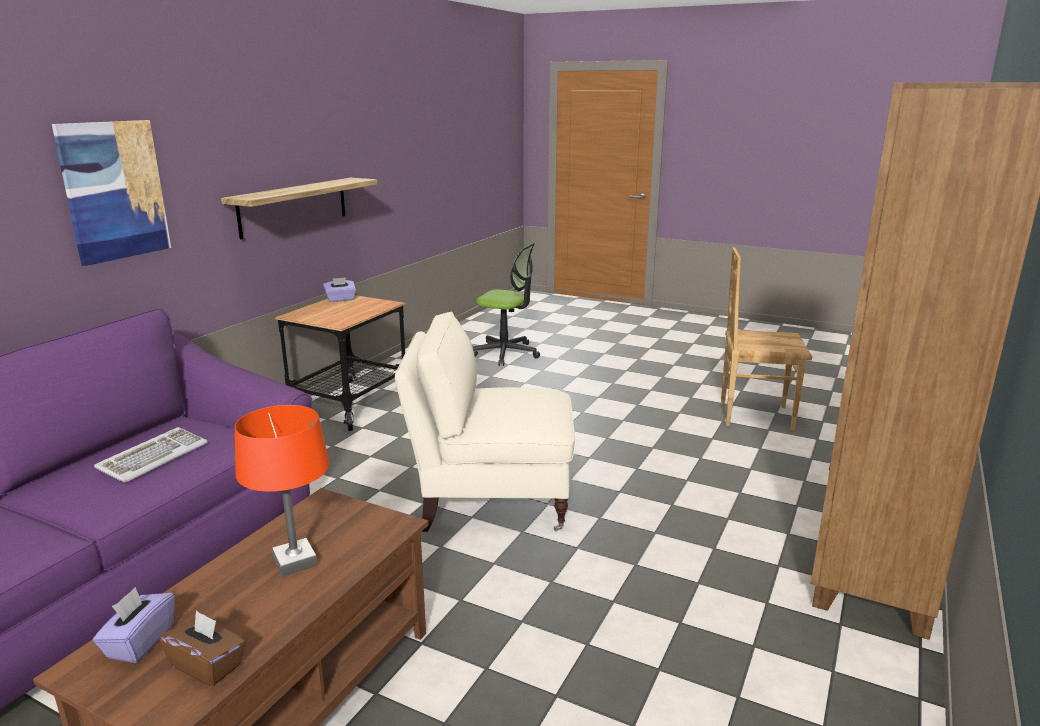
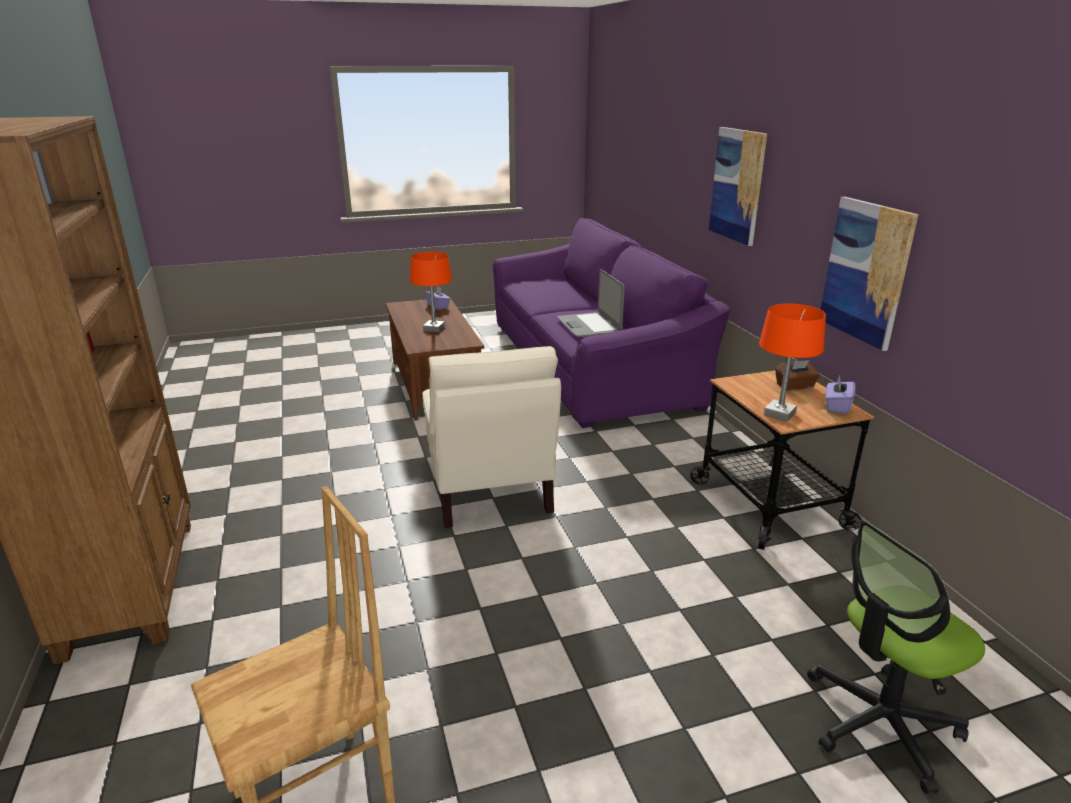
camera: 135 degrees right, 5 degrees up
keyboard [94,427,208,483] -> laptop [557,269,625,337]
brown tissue box [159,610,246,686] -> brown tissue box moved to [775,360,820,391]
shelf [221,178,377,239] -> picture [820,197,919,351]
beige armchair [395,311,575,532] -> beige armchair turned 120 degrees clockwise [422,346,561,528]
none -> orange table lamp [759,303,826,422]

